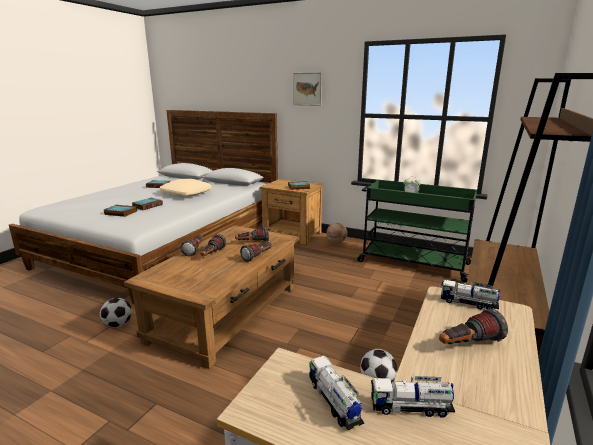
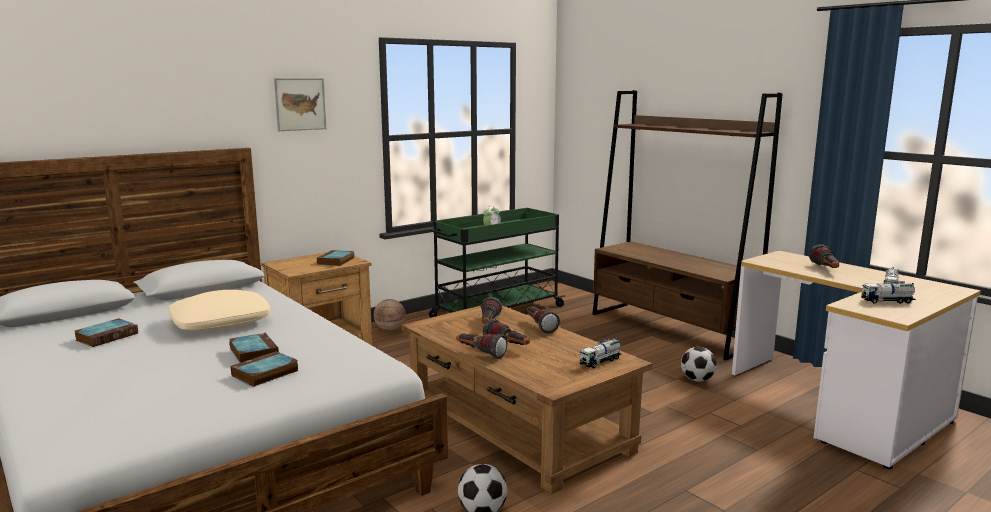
camera: 65 degrees left, 5 degrees down
toy truck [441,279,500,309] -> toy truck moved to [580,338,621,368]

